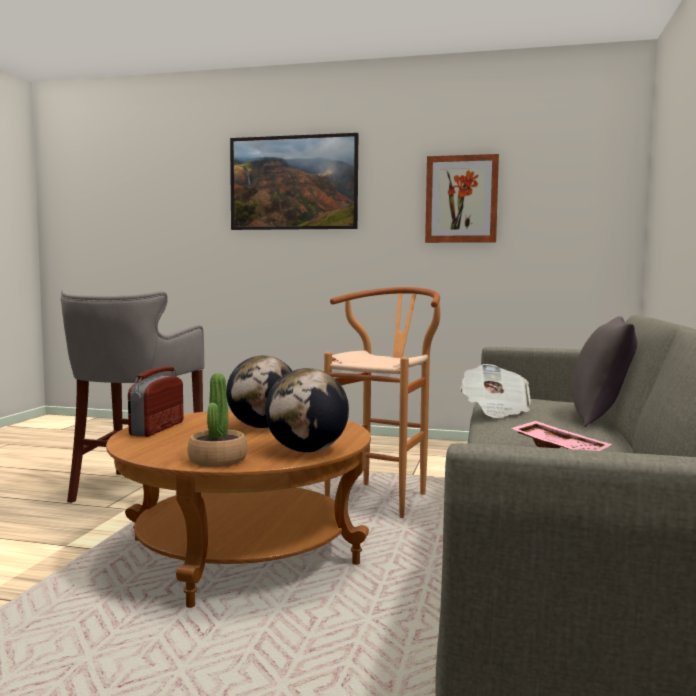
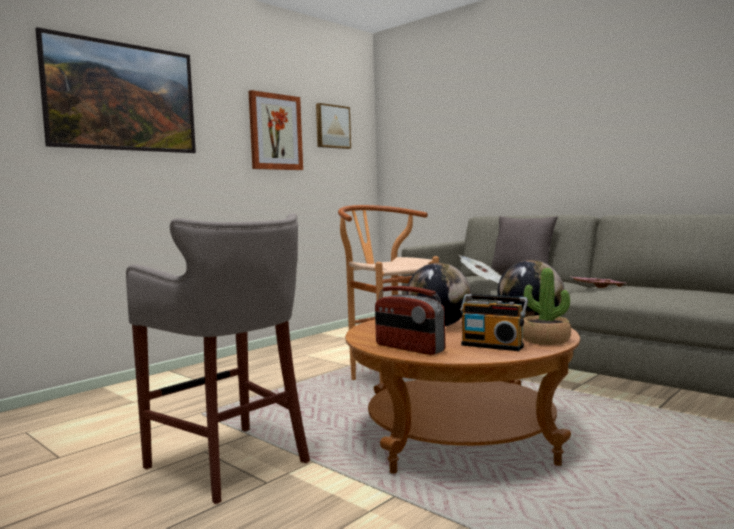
camera: 60 degrees left, 0 degrees up
none -> picture [316,103,351,149]
none -> radio [460,294,528,351]

